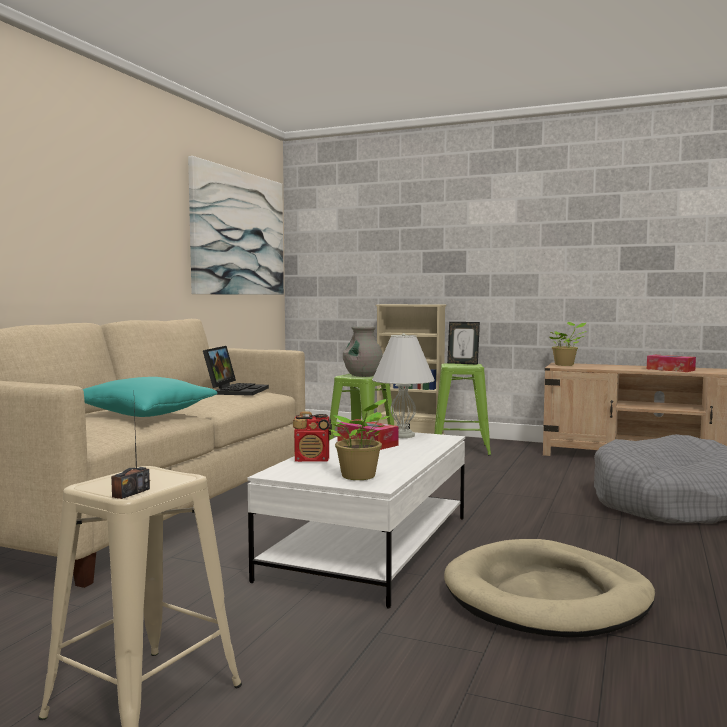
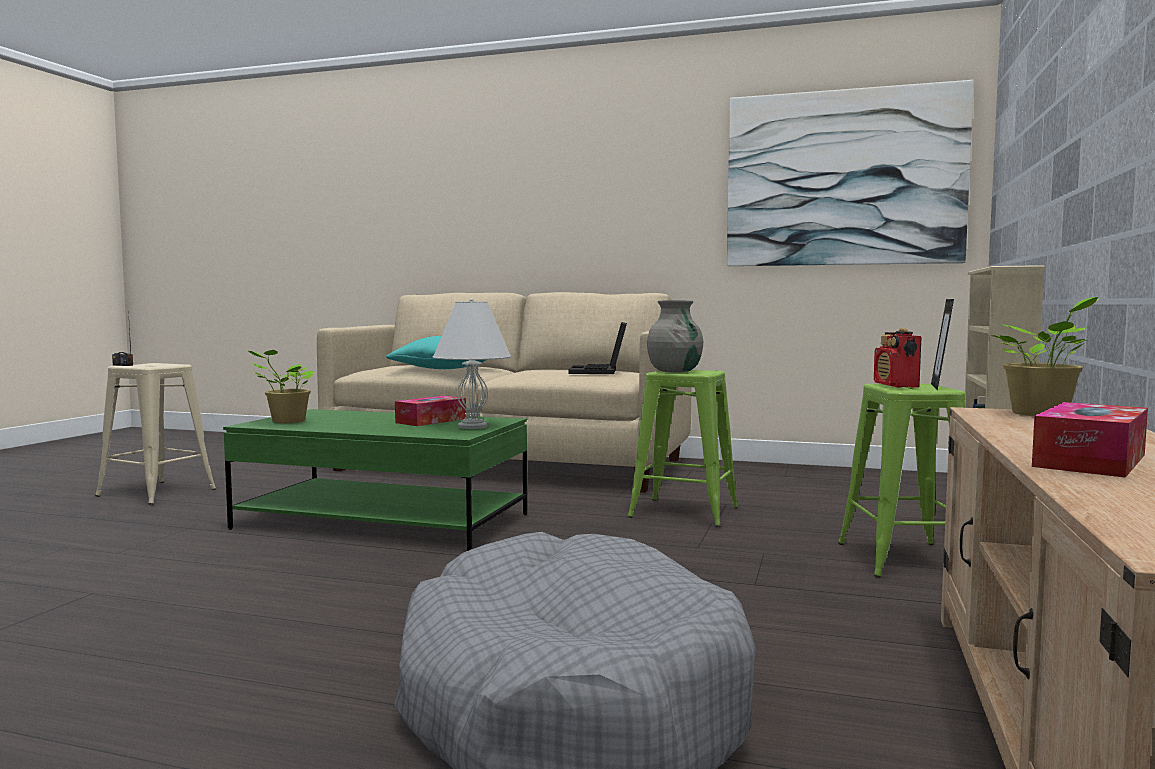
camera: 85 degrees right, 0 degrees up
laptop [203,346,269,396] -> laptop turned 90 degrees clockwise [568,322,627,374]
white coffee table [248,432,465,609] -> green coffee table [223,409,527,551]
radio [293,412,332,462] -> radio moved to [874,328,922,388]
beige dog bed [444,539,655,638] -> none

